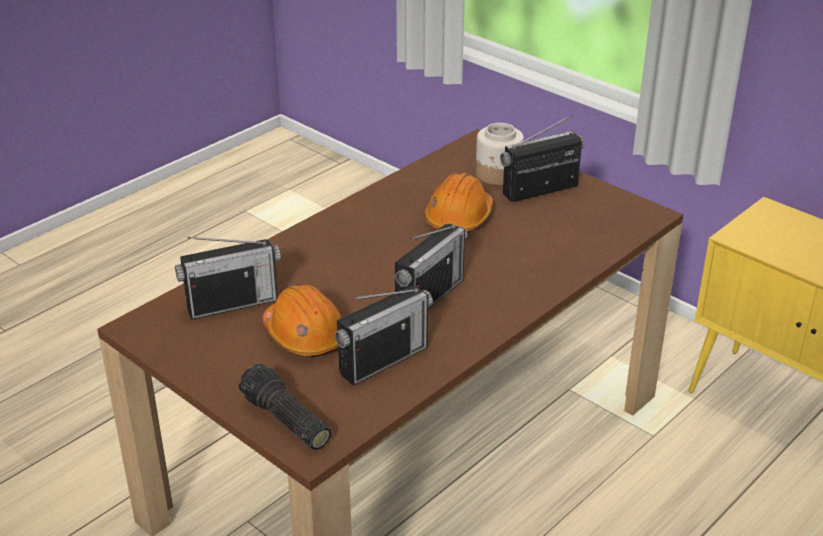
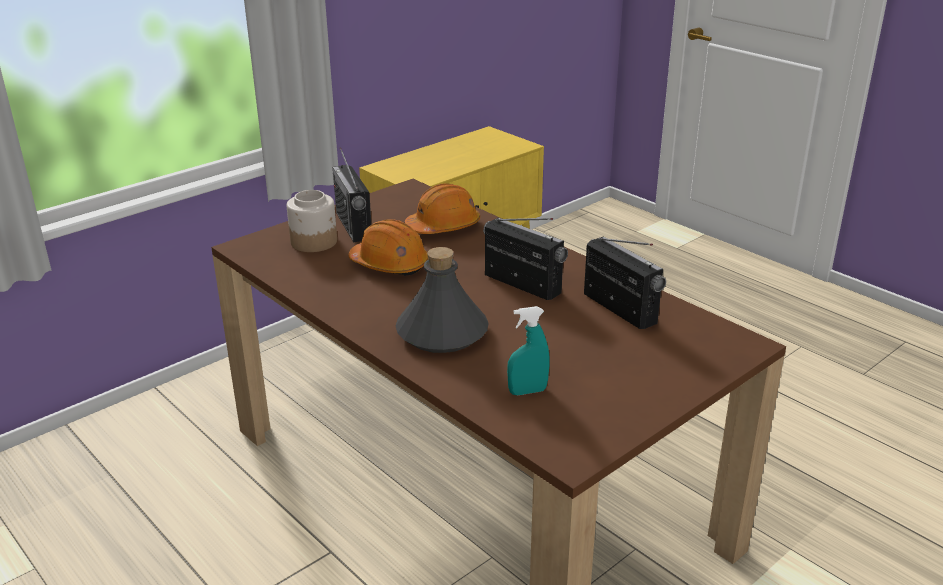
camera: 85 degrees left, 5 degrees down
radio [175,237,281,320] -> turquoise spray bottle [507,306,550,395]
flashlight [239,364,331,450] -> none
orange hard hat [263,284,341,357] -> orange hard hat moved to [405,183,480,234]
none -> grey bottle [396,247,488,353]

